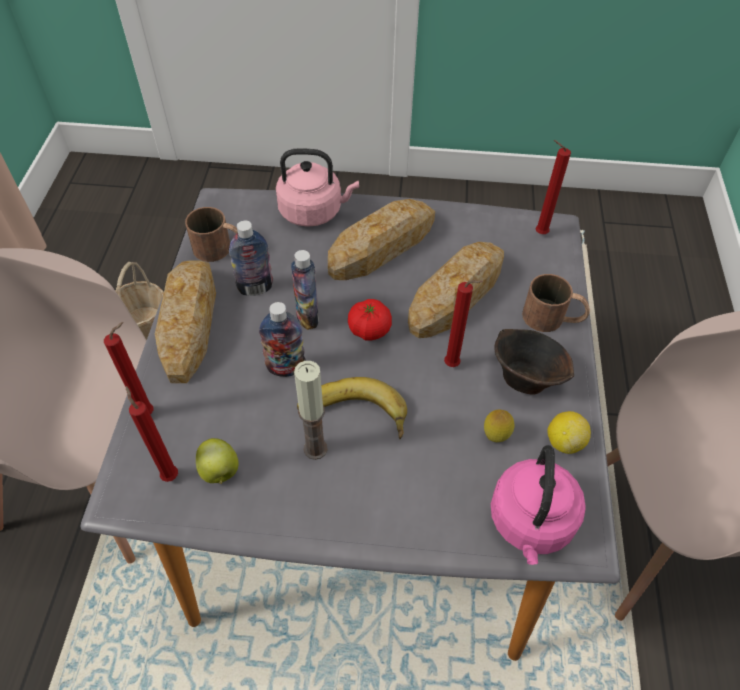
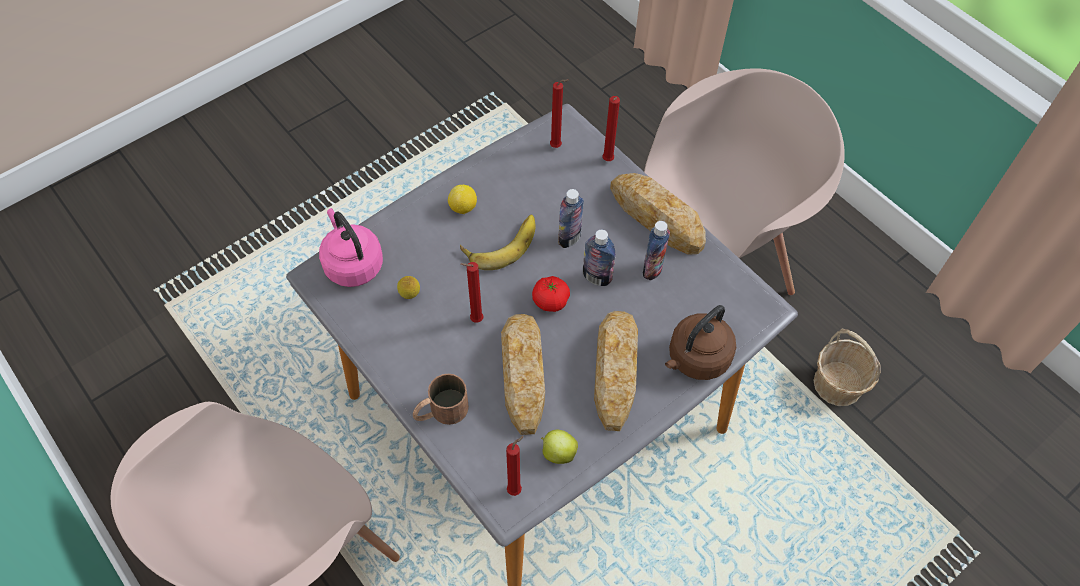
camera: 135 degrees right, 5 degrees up
brown mug [185,207,238,262] -> none
apple [196,438,239,484] -> apple moved to [541,430,578,464]
pink kettle [276,148,359,227] -> brown kettle [665,305,736,380]
candle [294,361,327,460] -> none
brown bowl [494,329,574,395] -> none
lemon [547,411,591,454] -> lemon moved to [448,185,477,214]

